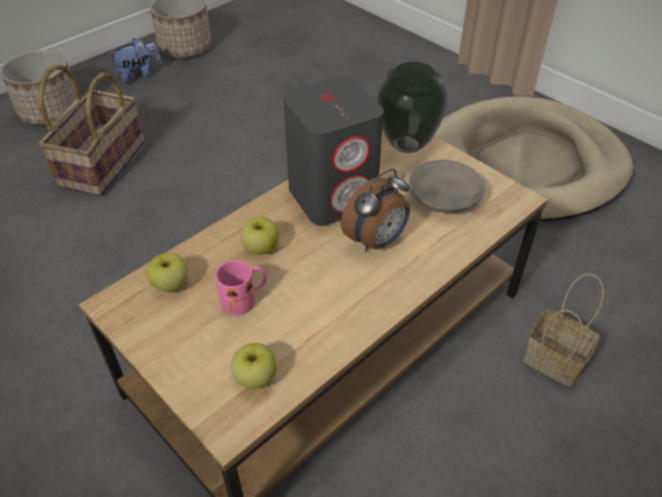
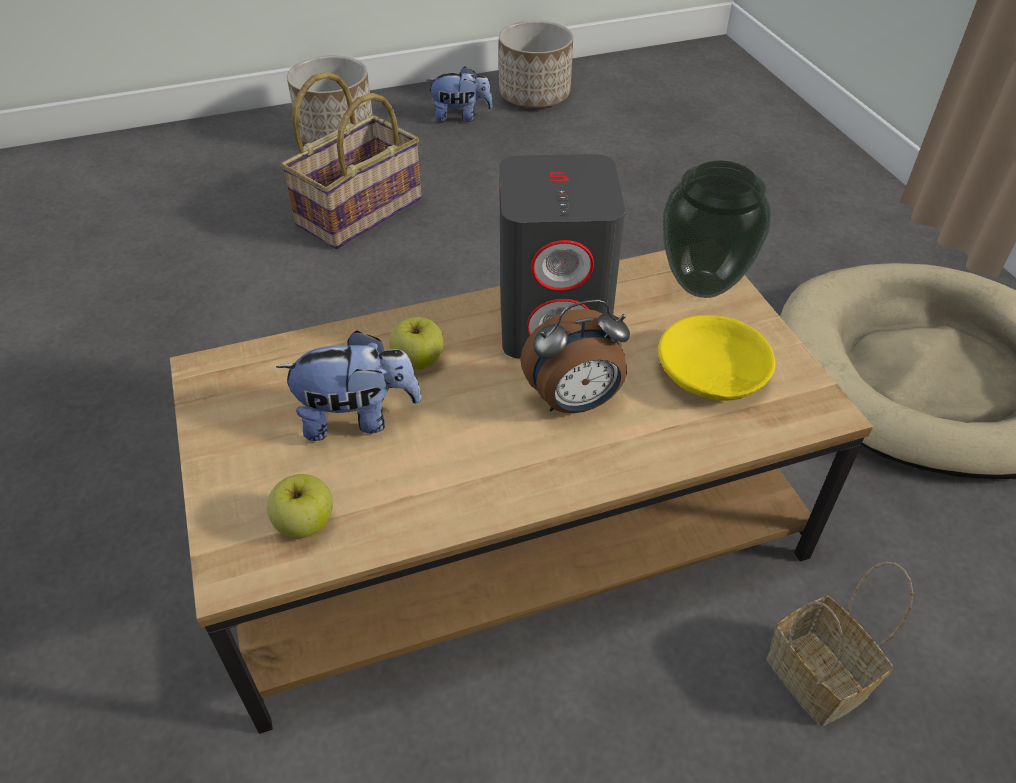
camera: 25 degrees right, 0 degrees up
apple [146,253,188,292] -> none
pink mug [216,260,267,315] -> plush toy [276,331,422,441]
grey bowl [409,160,485,213] -> yellow bowl [658,315,775,401]

